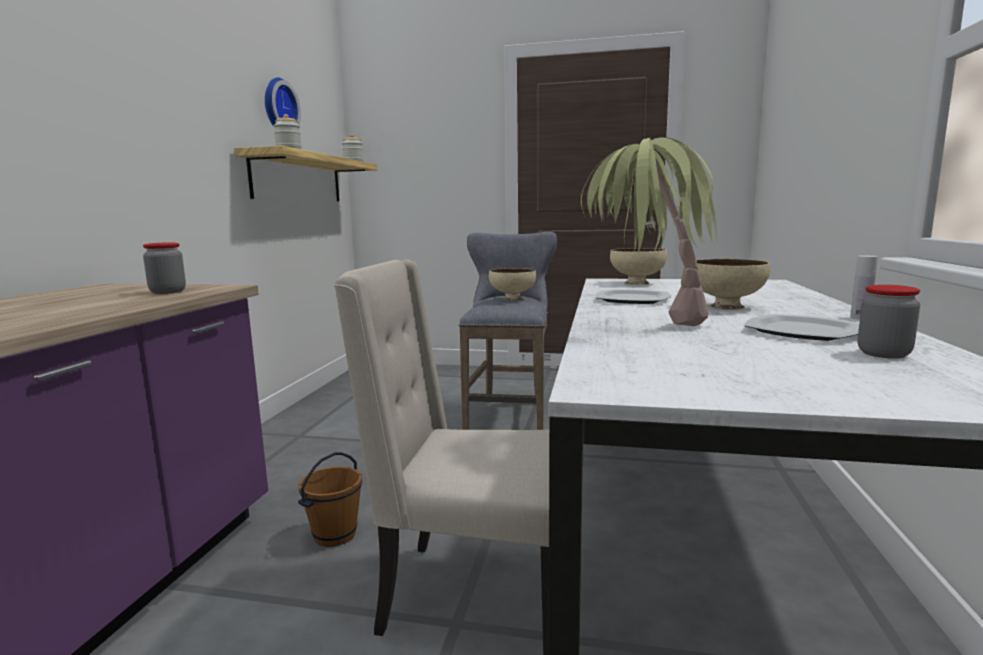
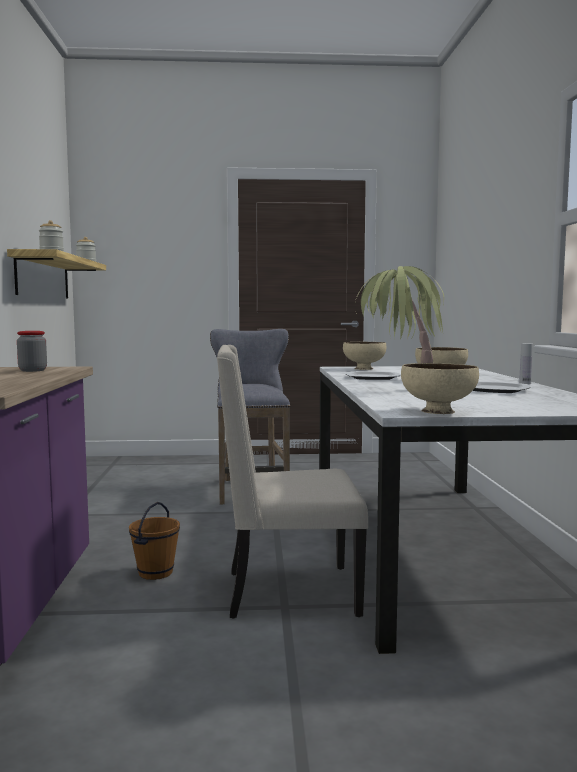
camera: 15 degrees left, 5 degrees down
wall clock [265,77,301,127] -> none
beige bowl [489,268,536,301] -> beige bowl moved to [401,363,479,414]
jar [858,285,920,359] -> none

